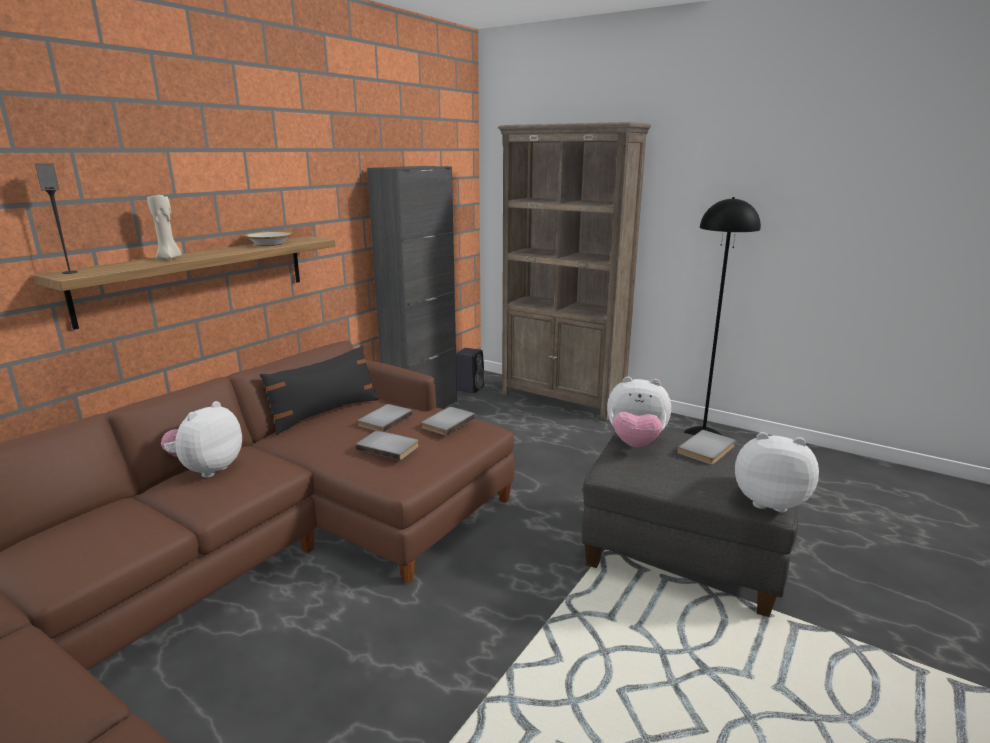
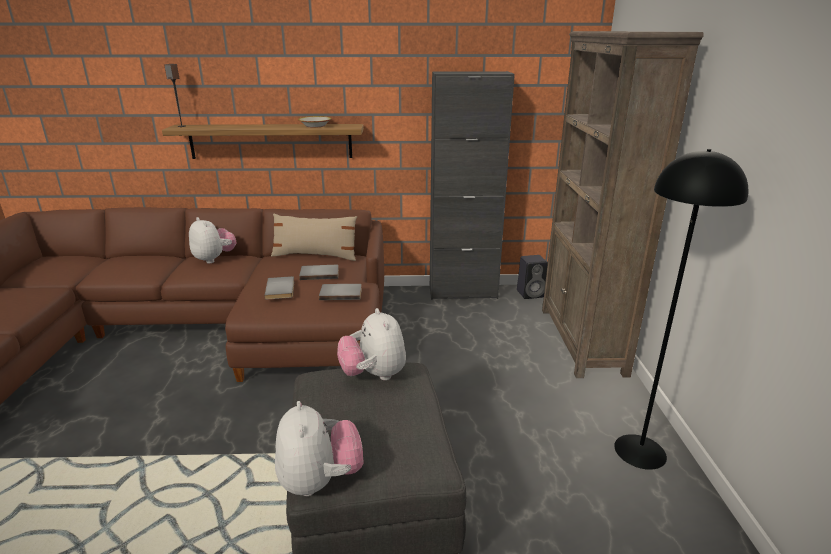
camera: 55 degrees right, 5 degrees up
beige candle [147,194,181,260] -> none
plush toy [161,401,242,478] -> plush toy turned 60 degrees clockwise [189,217,237,264]
black pillow [260,345,379,435] -> beige pillow [271,213,357,261]
grey book [677,430,736,465] -> none

